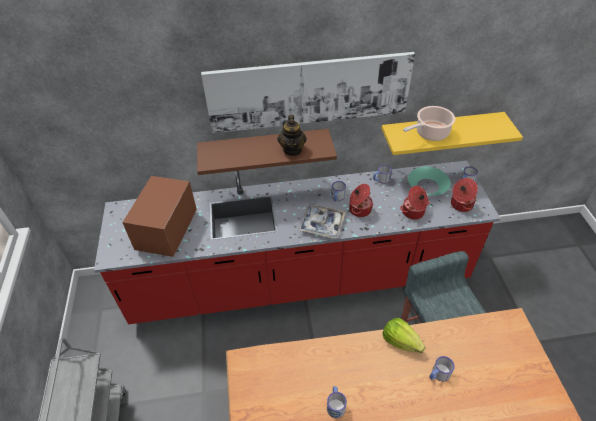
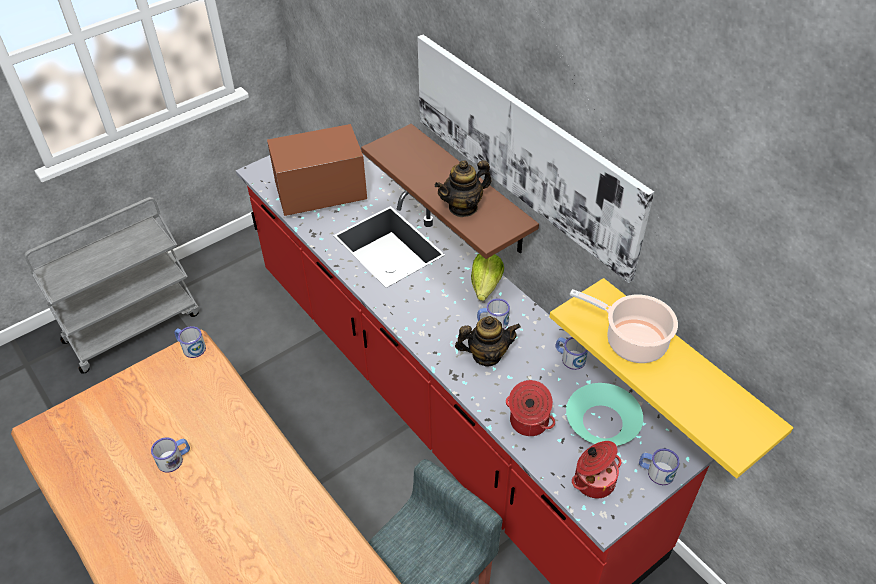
camera: 60 degrees right, 0 degrees up
tray [299,204,345,238] -> none
cooking pot [349,184,373,217] -> teapot [455,316,521,367]
lettuce [382,318,426,353] -> lettuce moved to [471,254,504,301]
mug [429,356,455,381] -> mug moved to [174,326,206,358]

